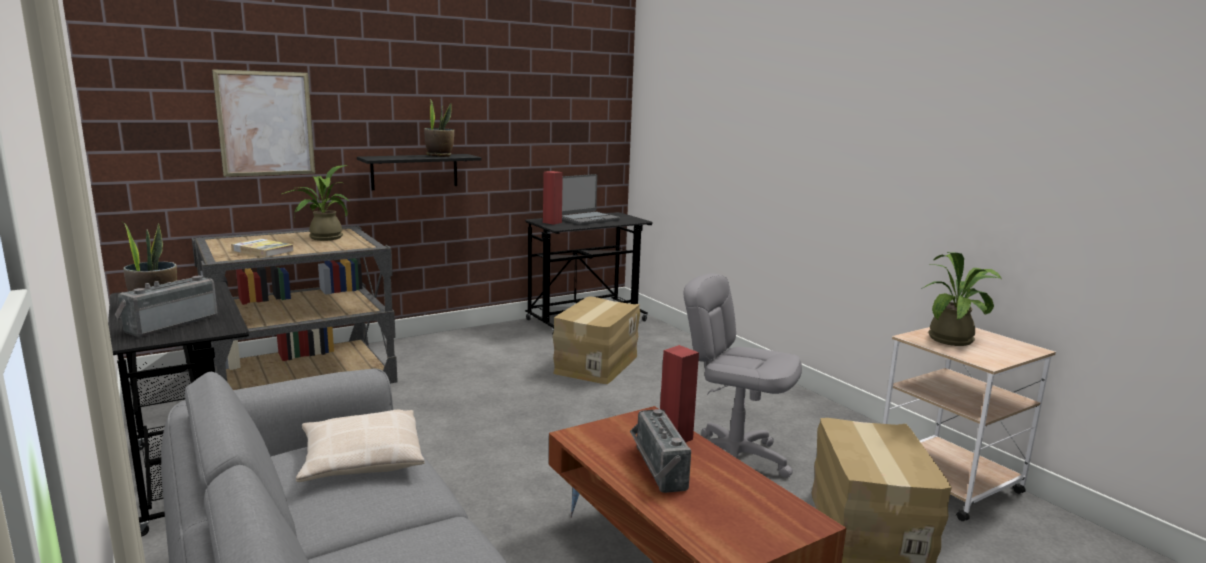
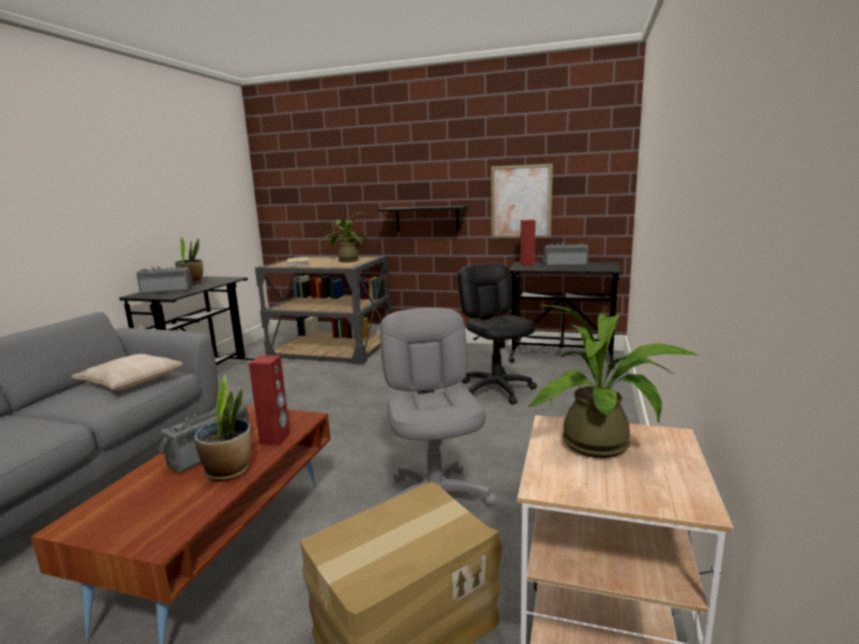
camera: 50 degrees right, 0 degrees up
picture [212,69,315,177] -> picture moved to [491,163,553,238]
potted plant [424,99,454,157] -> potted plant moved to [194,375,251,481]
cardboard box [553,296,640,384] -> black office chair [457,263,537,404]
laptop [562,174,620,225] -> radio [544,243,589,266]

